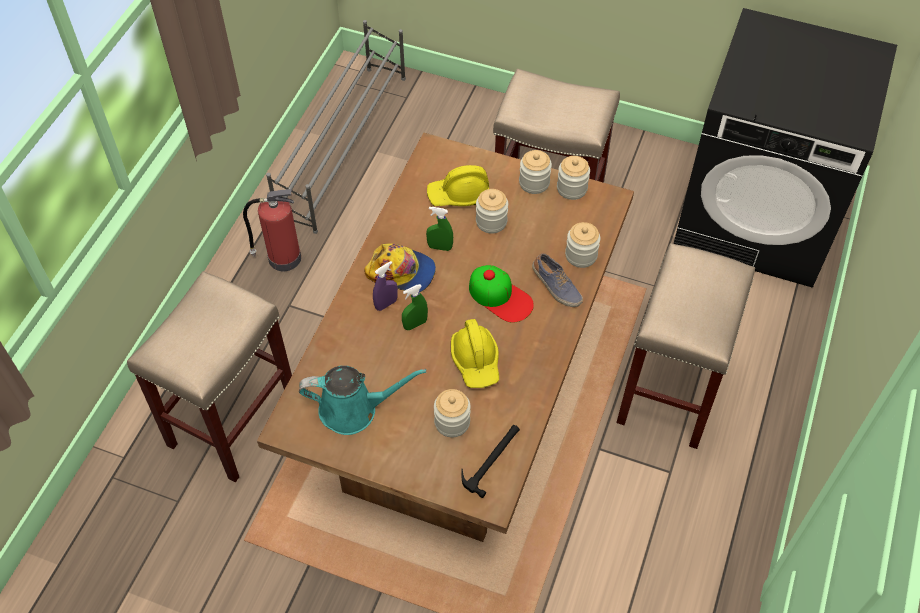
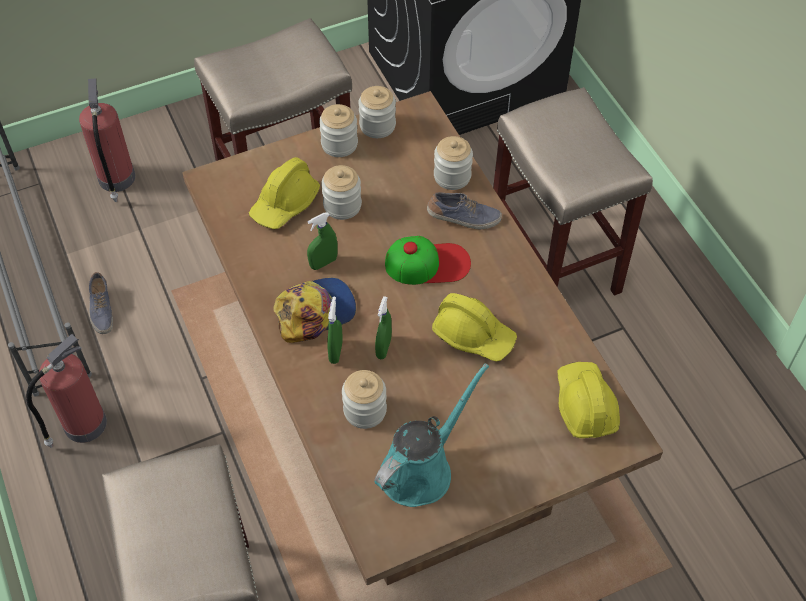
camera: 45 degrees left, 0 degrees up
purple spray bottle [373,261,398,311] -> green spray bottle [327,296,343,364]
jar [434,389,471,437] -> jar moved to [342,370,387,429]
hammer [461,425,520,498] -> yellow hard hat [558,362,620,438]
none -> fire extinguisher [79,78,135,202]
none -> shoe [89,272,113,334]

